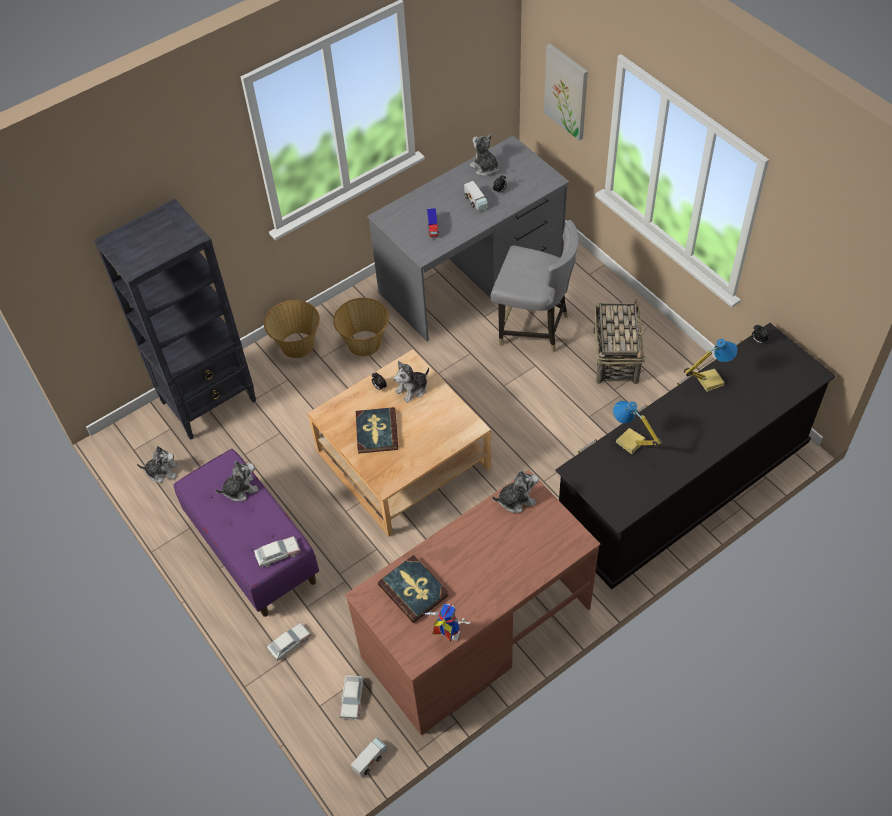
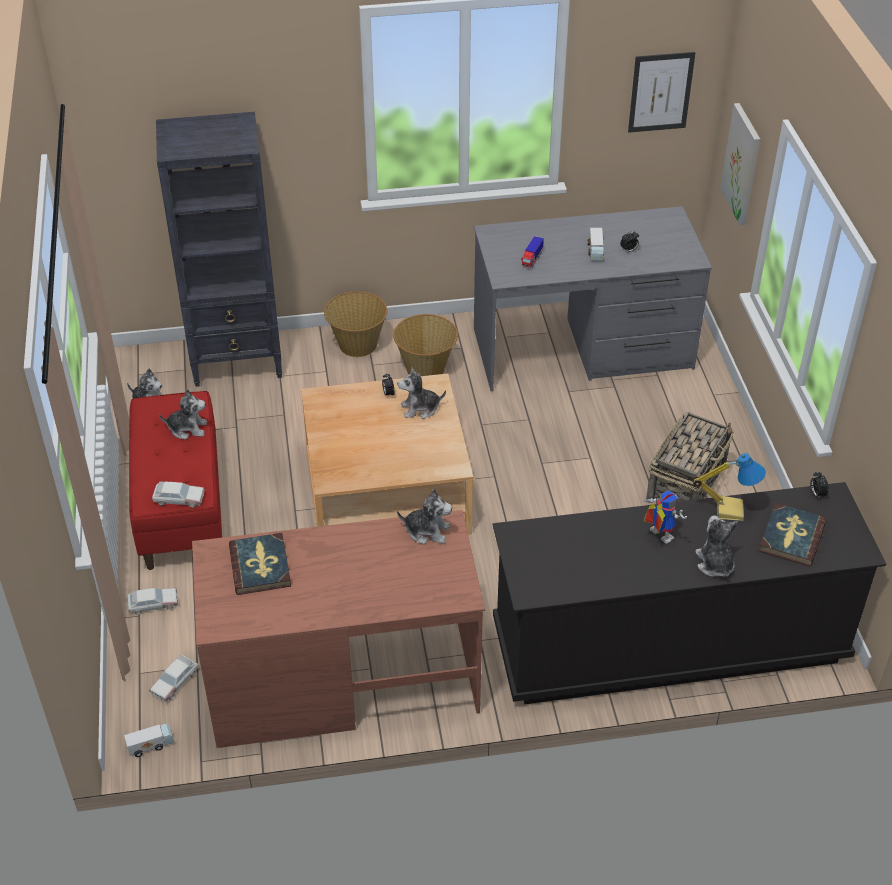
camera: 25 degrees right, 10 degrees down
purple bench [174,449,319,617] -> red bench [129,391,222,570]
book [356,407,398,454] -> book moved to [759,503,826,566]
toy robot [423,604,470,642] -> toy robot moved to [643,490,687,544]
plush toy [470,134,499,176] -> plush toy moved to [695,515,738,577]
grey chair [491,220,579,352] -> none
table lamp [613,401,662,454] -> none
none -> picture [628,52,695,133]

